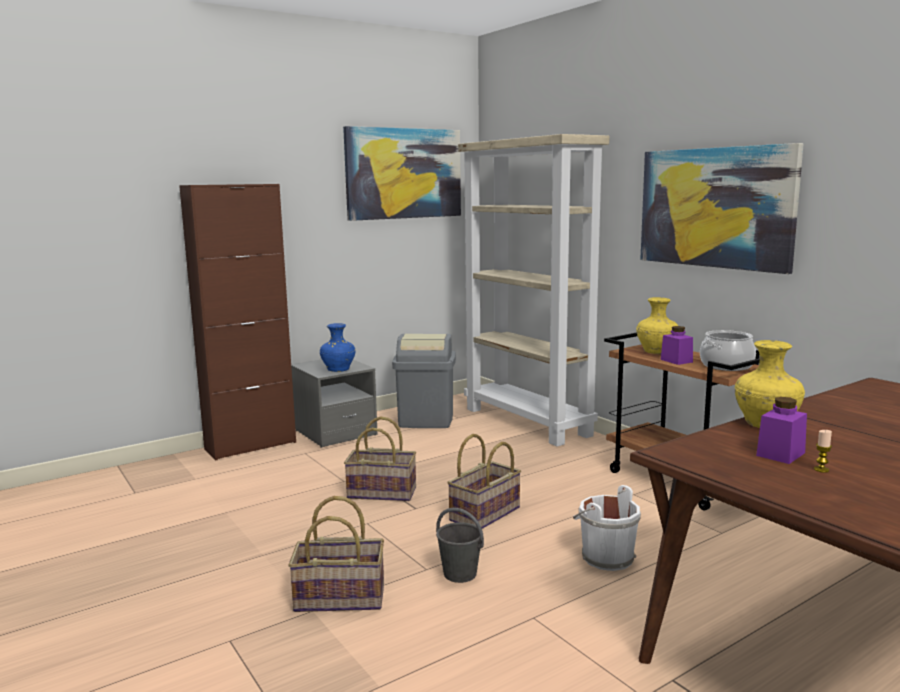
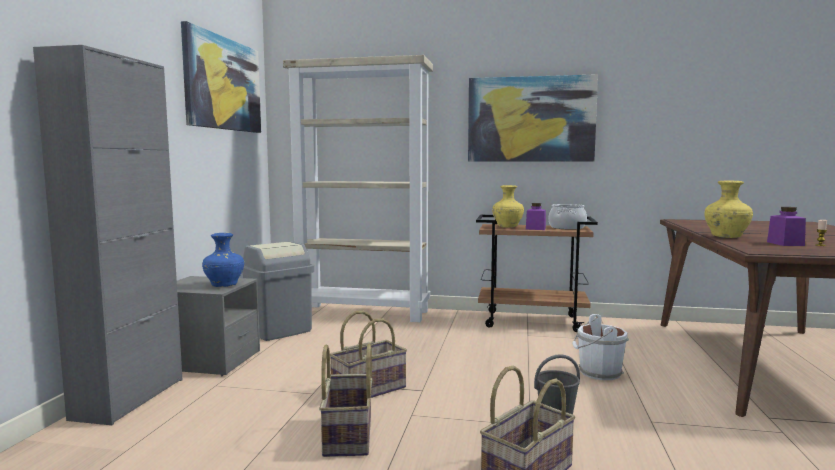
camera: 45 degrees left, 5 degrees down
brown cabinet [179,184,296,460] -> grey cabinet [33,45,182,425]
basket [447,434,521,529] -> basket moved to [319,344,372,457]

